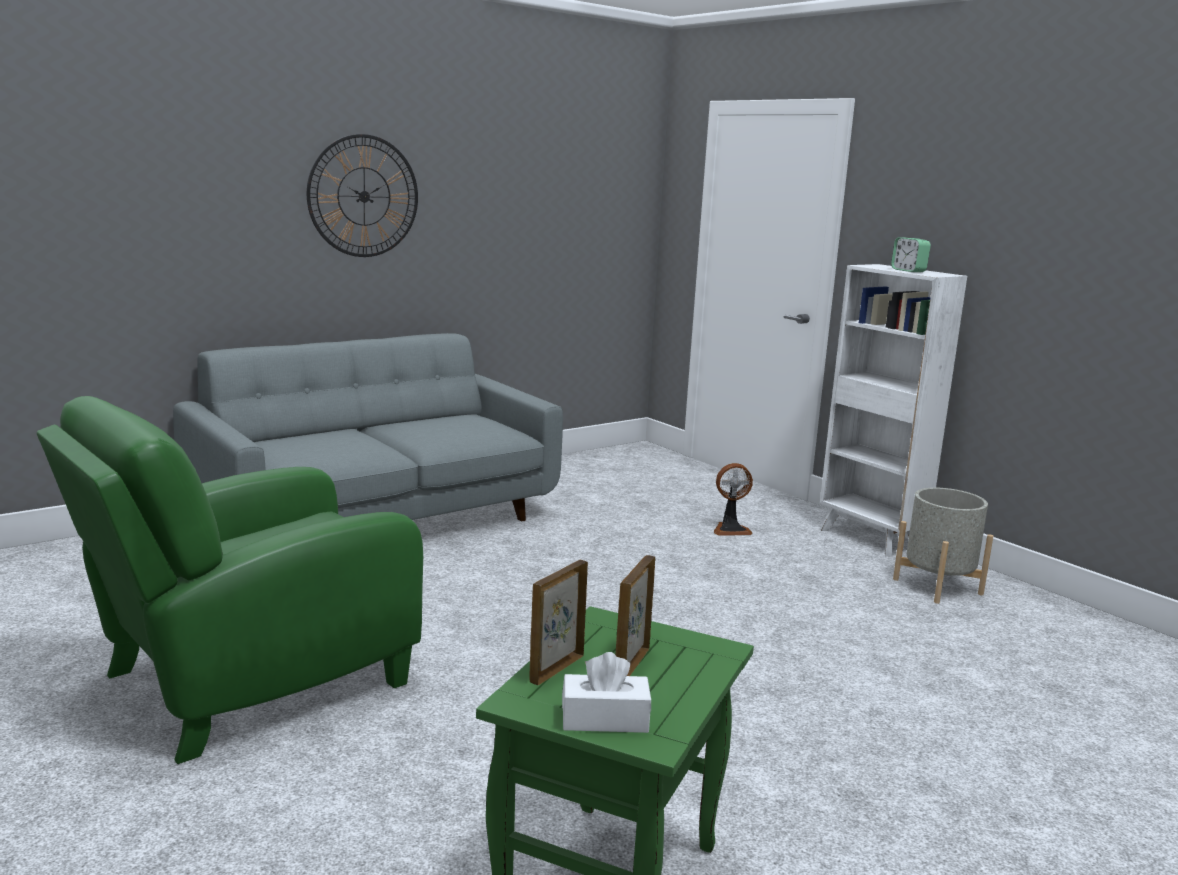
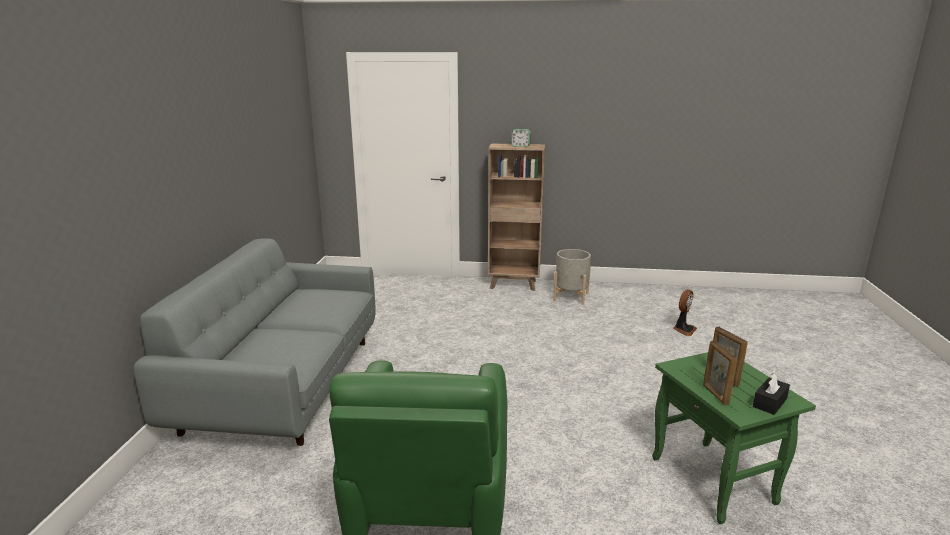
camera: 45 degrees left, 5 degrees up
wall clock [307,134,418,257] -> none
white tissue box [562,652,651,733] -> black tissue box [753,373,790,415]
fan [714,463,753,536] -> fan moved to [673,290,697,336]
white bookcase [820,264,967,557] -> brown bookcase [488,143,545,291]

